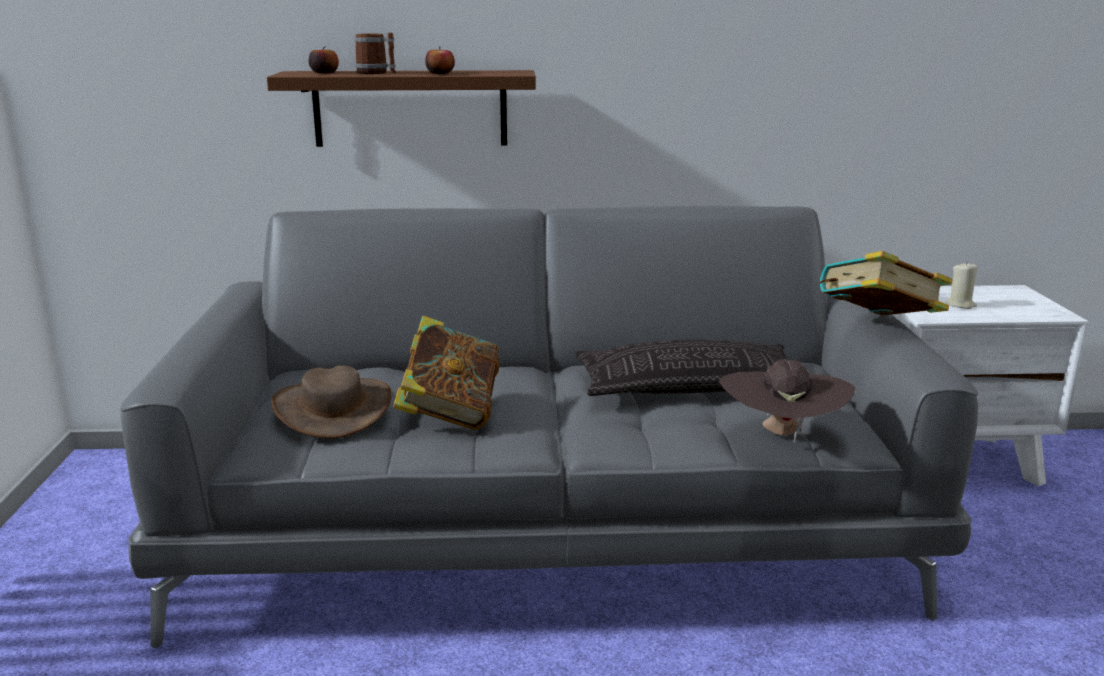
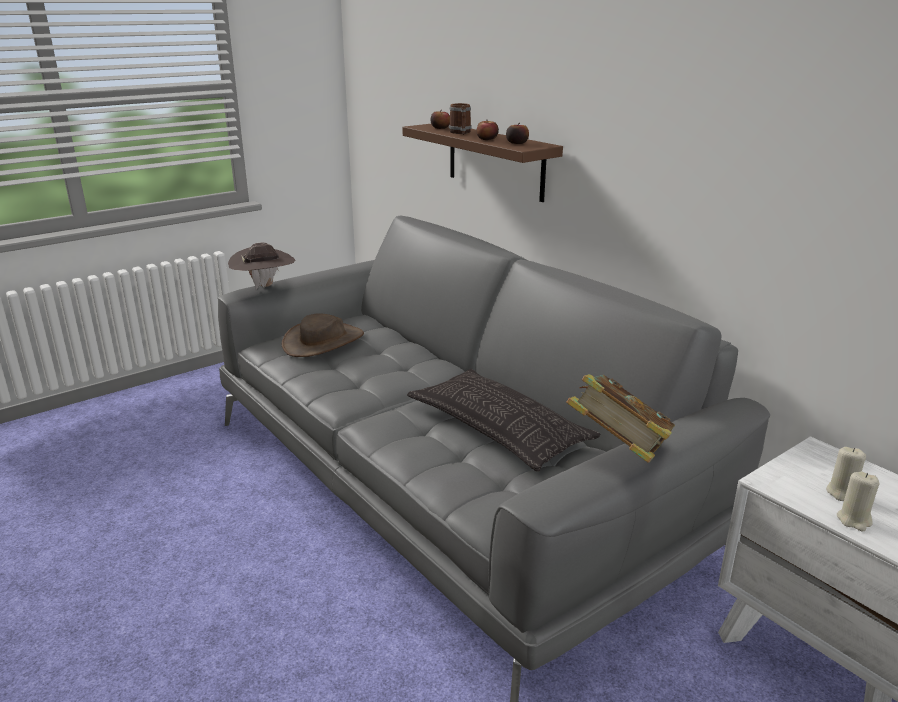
camera: 55 degrees right, 5 degrees up
book [393,316,500,430] -> none
brown hat [719,359,855,443] -> brown hat moved to [228,243,296,290]
none -> apple [506,123,529,144]
none -> beige candle [837,471,879,531]

